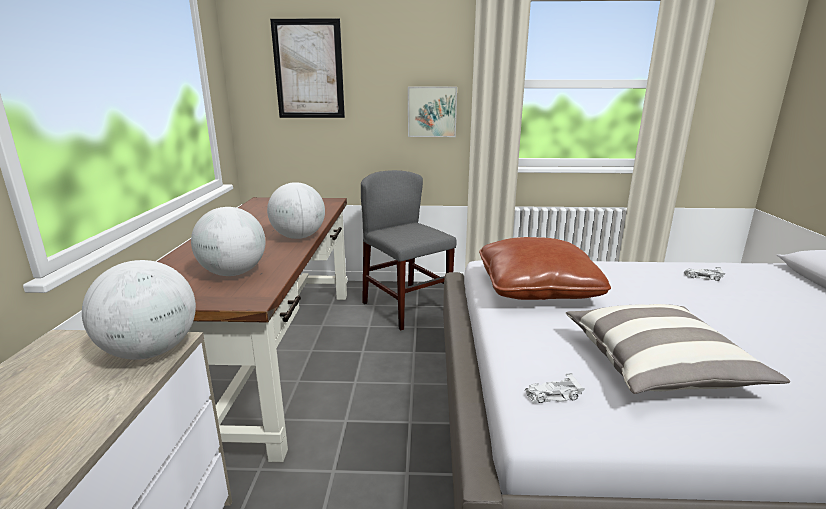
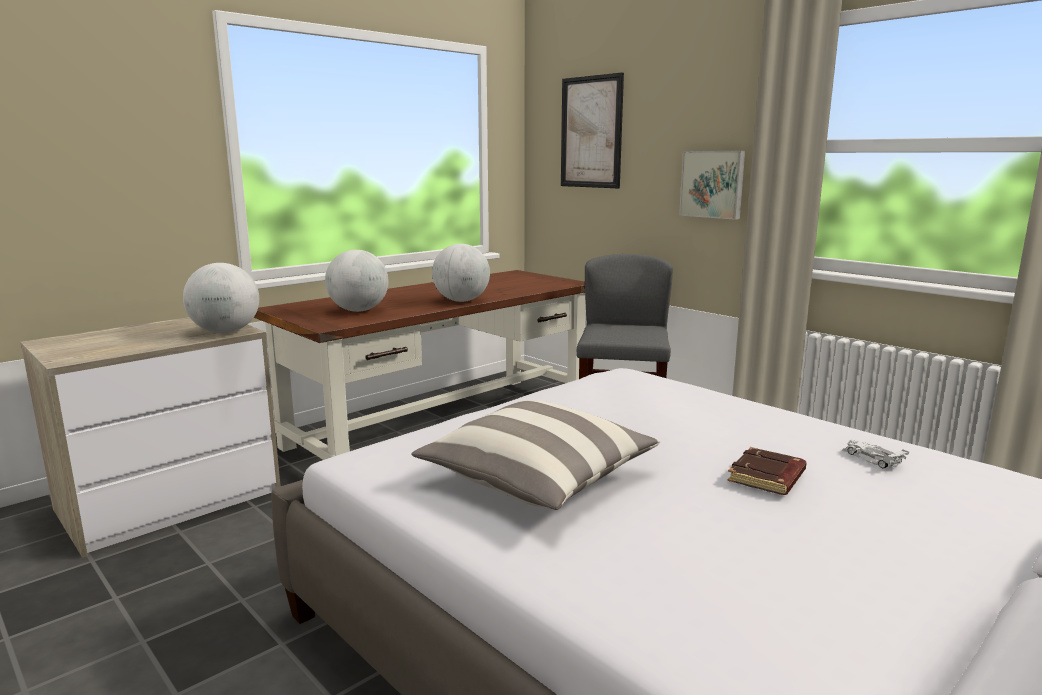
camera: 45 degrees right, 5 degrees down
brown pillow [479,237,611,300] -> none
white toy car [525,373,585,404] -> none
none -> brown book [727,447,807,495]

